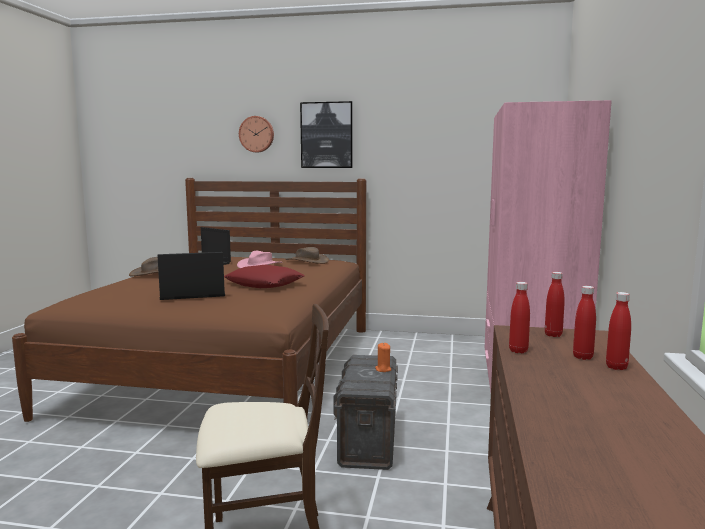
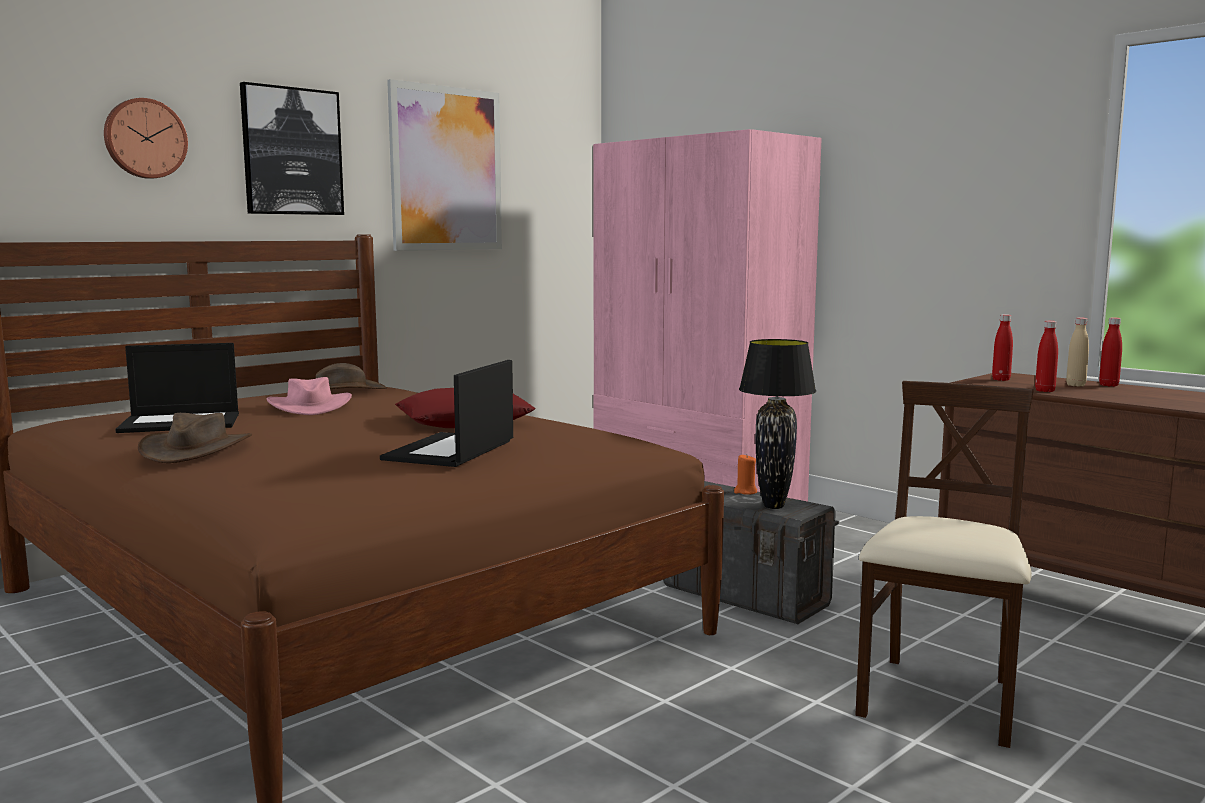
camera: 55 degrees left, 0 degrees up
red bottle [573,286,596,360] -> beige bottle [1066,318,1089,387]
none -> picture [387,79,502,251]
none -> black table lamp [739,339,816,509]

